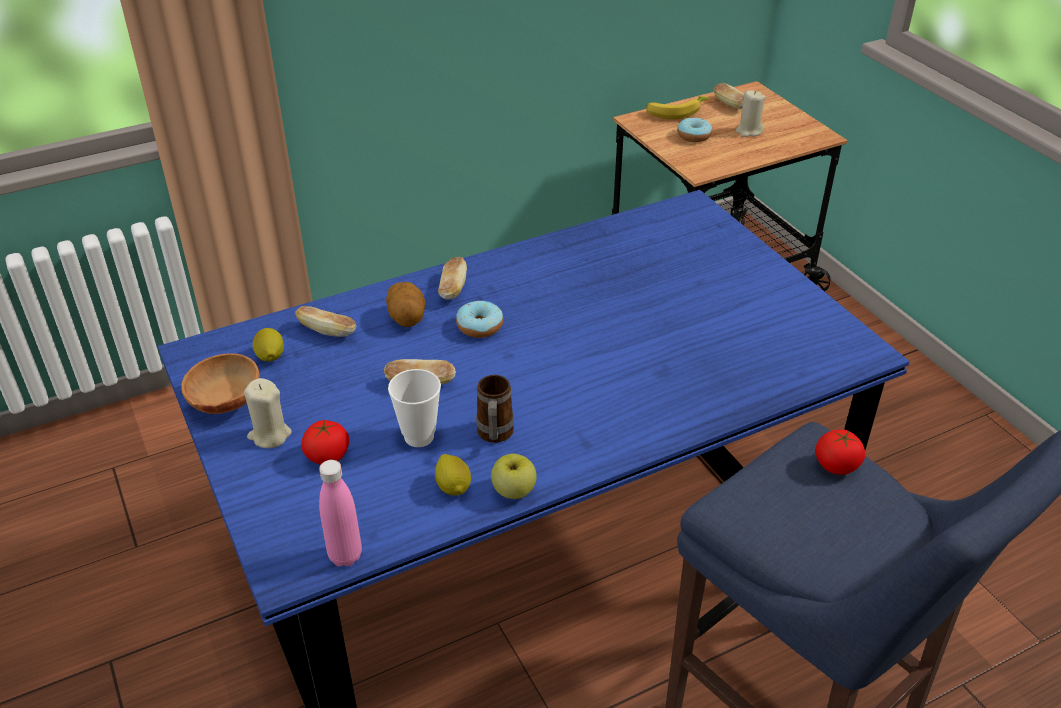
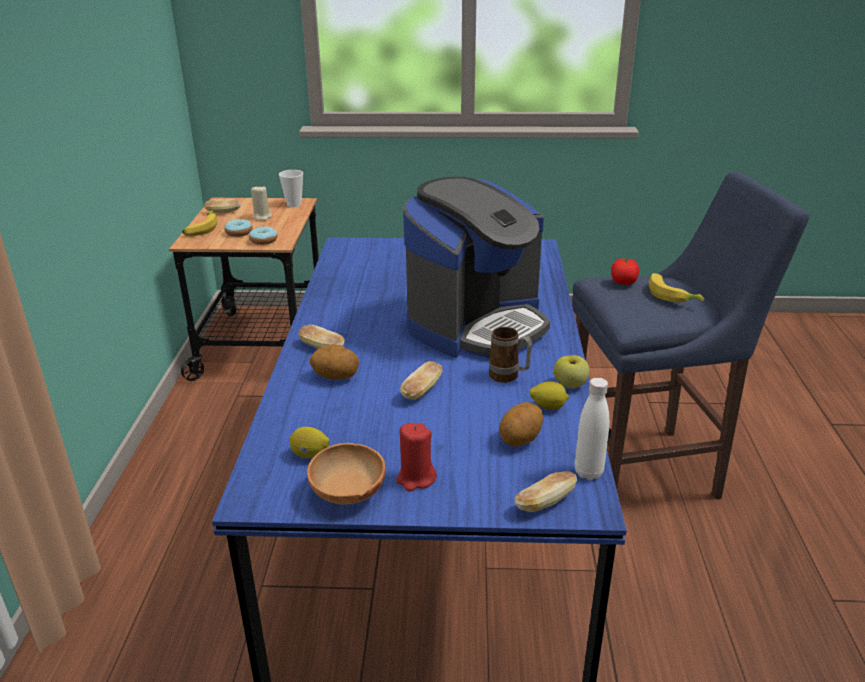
camera: 60 degrees left, 10 degrees down
beige candle [244,378,292,448] -> red candle [396,423,437,491]
bread [295,306,356,337] -> bread moved to [514,471,577,512]
tomato [301,420,349,465] -> none
pink bottle [319,460,362,567] -> white bottle [575,378,609,480]
cup [388,369,441,447] -> cup moved to [279,170,303,207]
donut [456,300,503,338] -> donut moved to [249,226,278,245]
none -> coffee machine [403,177,550,358]
none -> potato [499,402,543,446]
none -> banana [649,273,704,302]

